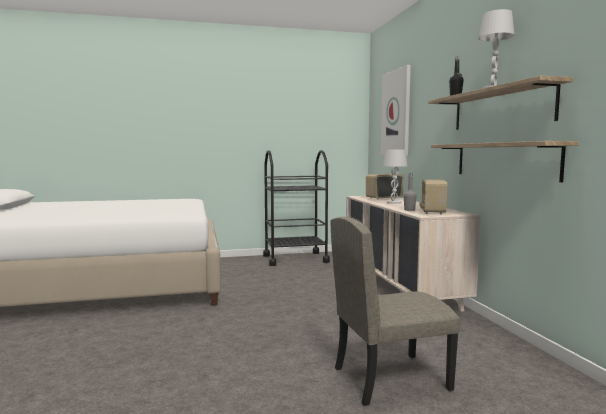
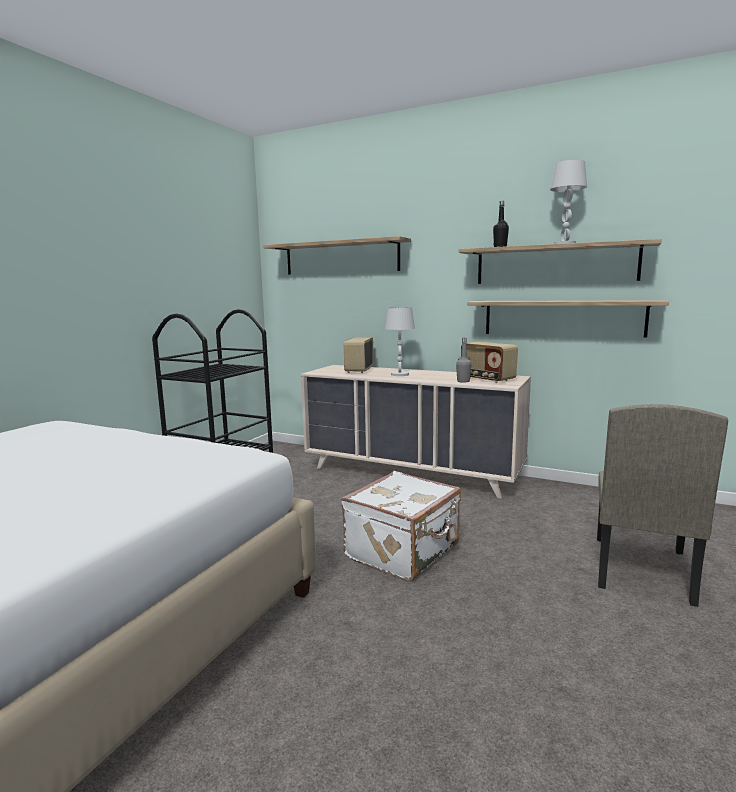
camera: 50 degrees left, 5 degrees up
picture [381,65,411,156] -> shelf [263,236,411,275]
none -> white suitcase [341,471,461,581]

